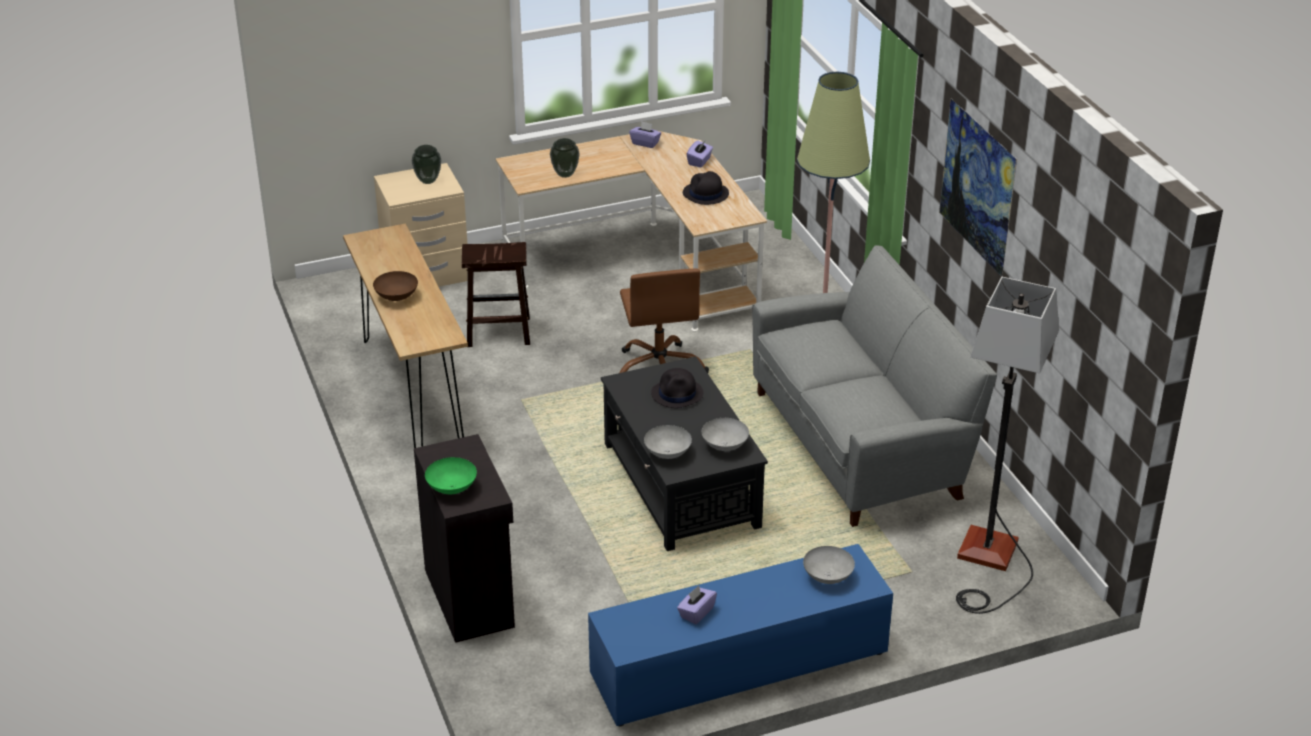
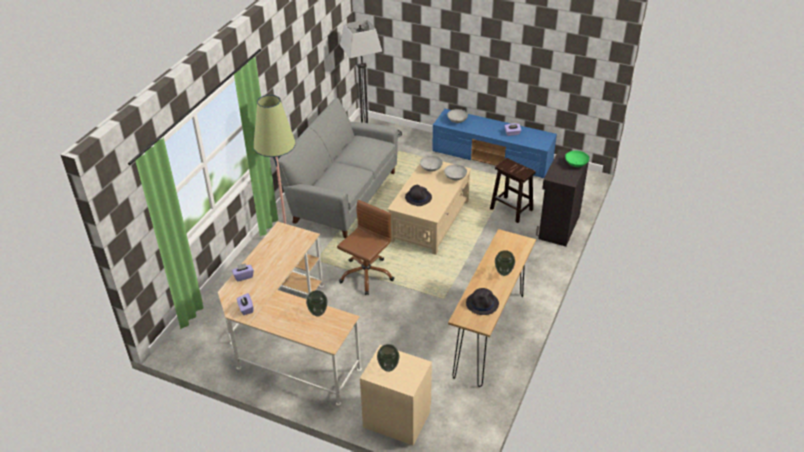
camera: 135 degrees left, 5 degrees up
brown bowl [373,271,418,301] -> vase [495,250,515,276]
brown stool [462,242,530,347] -> brown stool moved to [490,158,536,223]
black coffee table [601,356,768,551] -> beige coffee table [387,161,472,255]
black hat [683,171,729,205] -> black hat moved to [466,288,499,315]
picture [939,99,1017,277] -> none

